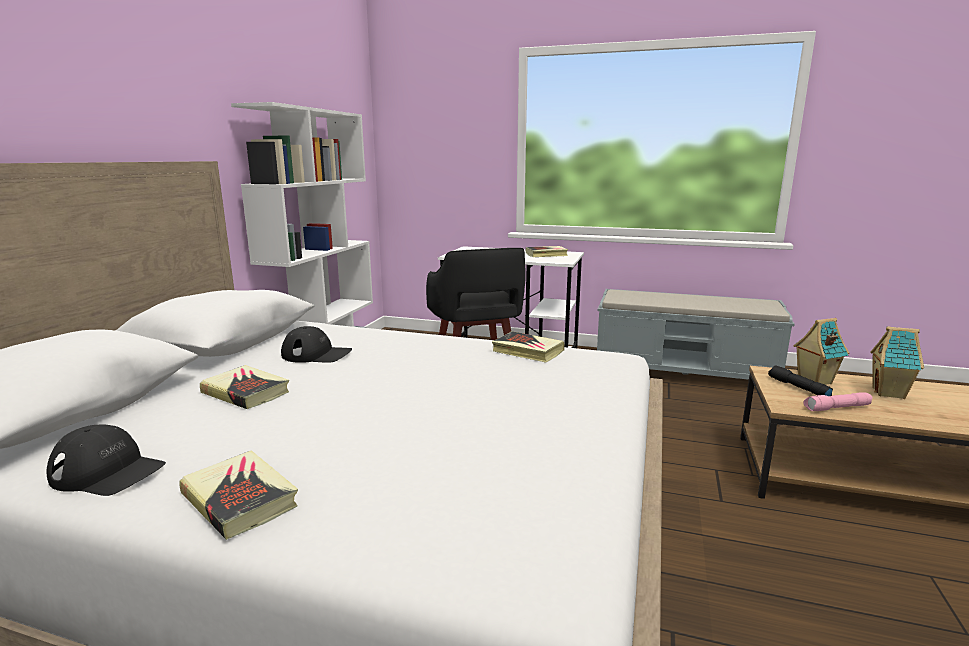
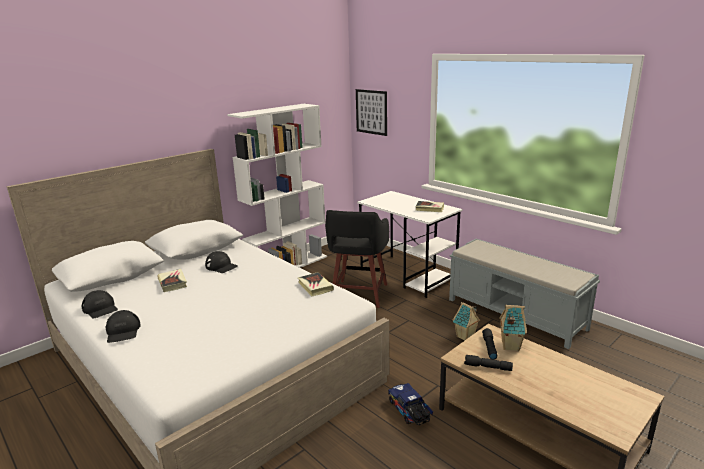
camera: 30 degrees right, 5 degrees up
book [179,450,298,540] -> black cap [106,310,141,343]
pink flashlight [804,392,873,411] -> black flashlight [464,355,513,371]
toy house [870,326,924,399] -> toy house moved to [453,302,480,341]
none -> picture [356,89,387,136]
none -> toy truck [388,383,433,425]

